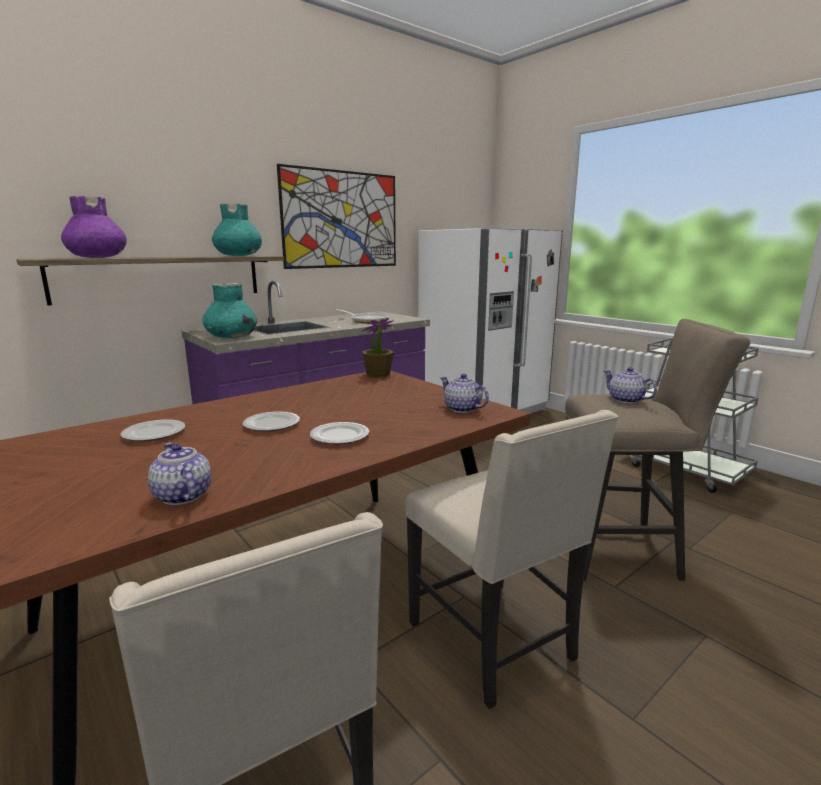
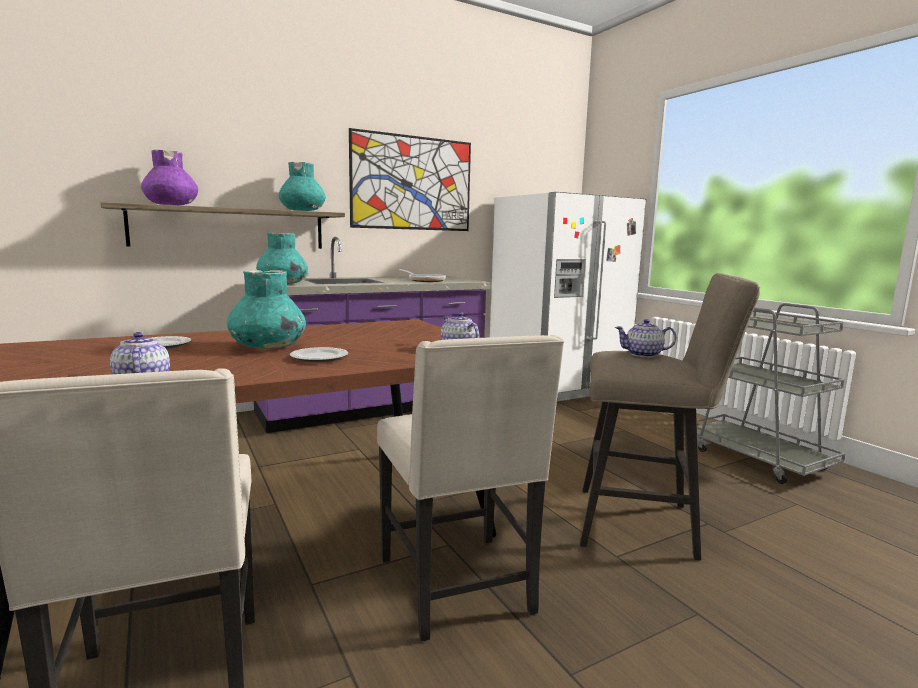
camera: 10 degrees right, 5 degrees down
plate [243,412,300,432] -> turquoise vase [227,270,306,349]
potted plant [362,318,394,377] -> none
teapot [603,367,657,403] -> teapot turned 60 degrees counterclockwise [615,319,676,358]

